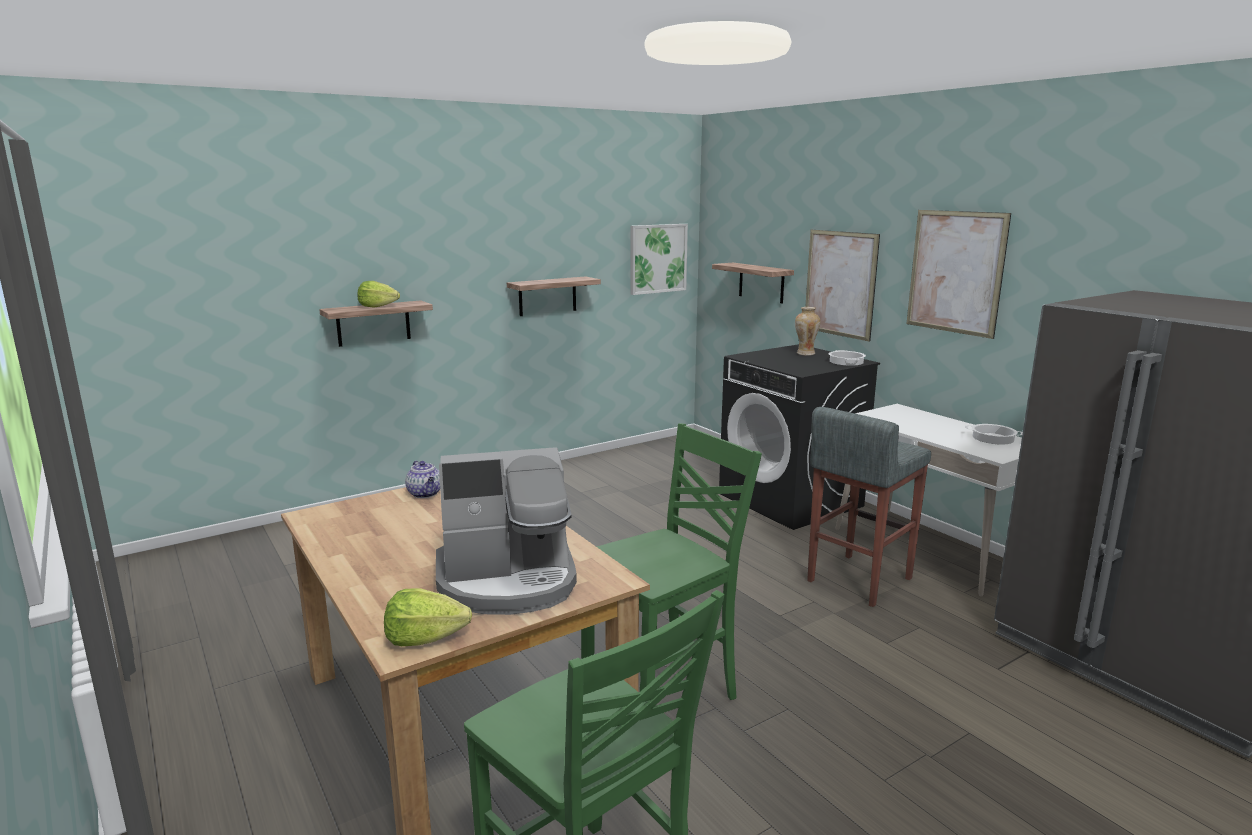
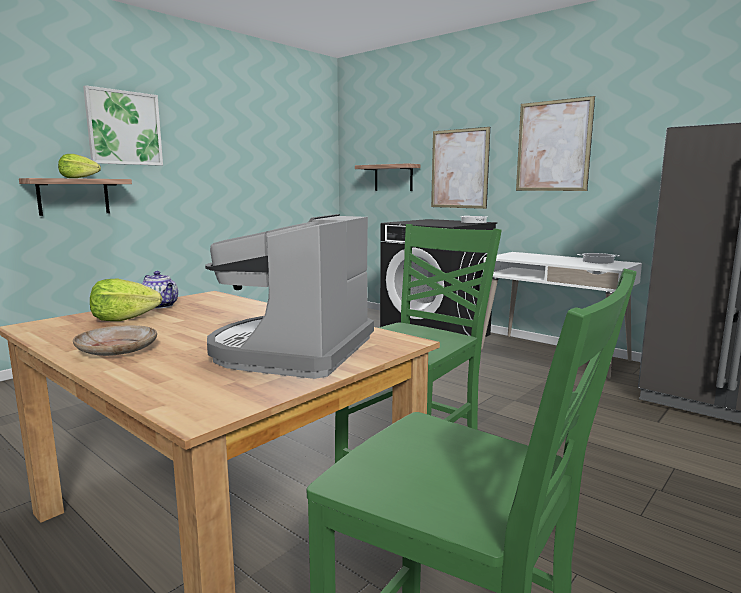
camera: 15 degrees left, 5 degrees down
lettuce [384,589,472,646] -> lettuce moved to [90,279,162,321]
coffee machine [436,447,577,615] -> coffee machine turned 135 degrees clockwise [205,214,374,379]
shelf [507,276,601,316] -> none
picture [630,224,688,295] -> picture moved to [83,85,163,166]
vase [795,307,820,356] -> none
grey stool [807,407,931,607] -> none
none -> beige plate [73,325,157,356]

